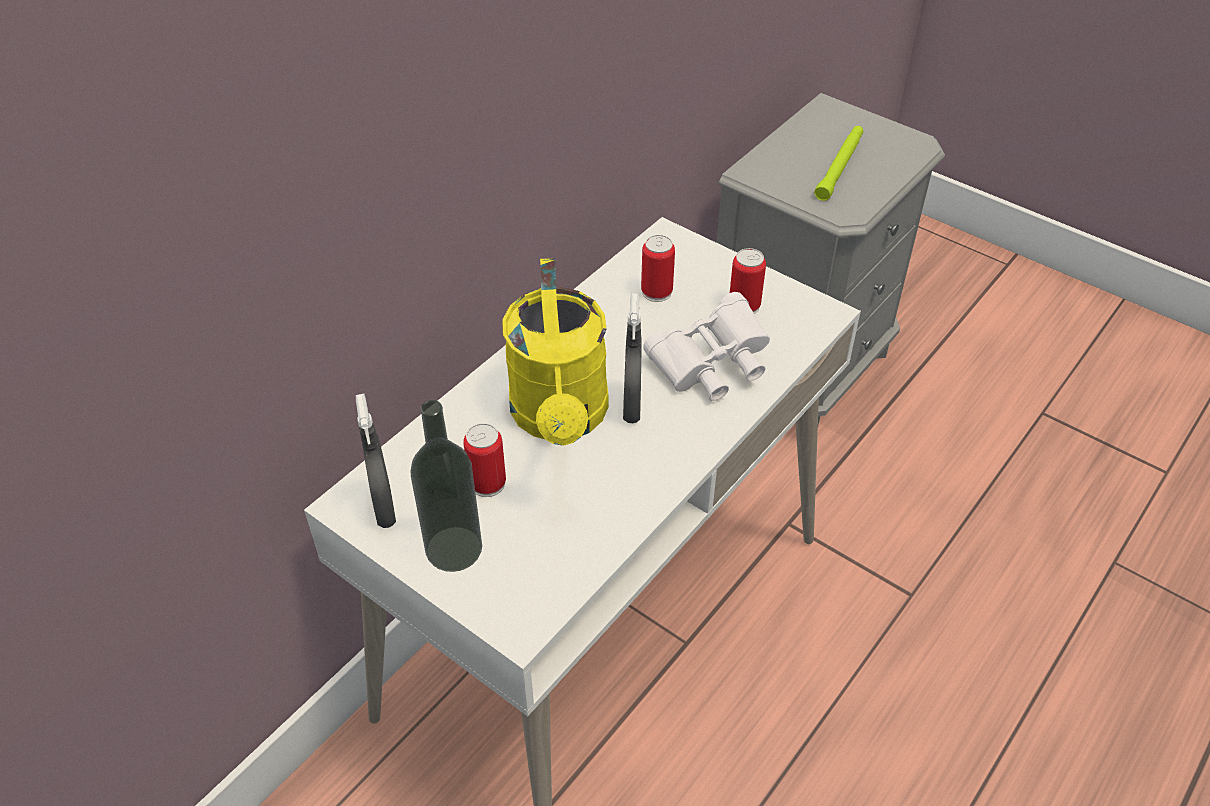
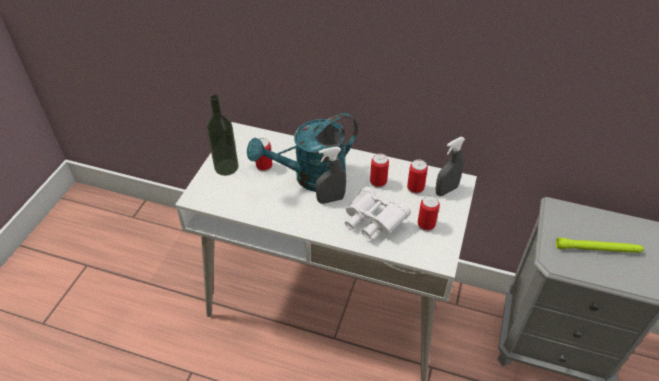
camera: 70 degrees right, 0 degrees up
grey spray bottle [356,394,396,528] -> grey spray bottle moved to [435,137,465,196]
yellow watering can [502,258,609,446] -> turquoise watering can [247,113,358,192]
none -> can [370,154,389,188]

